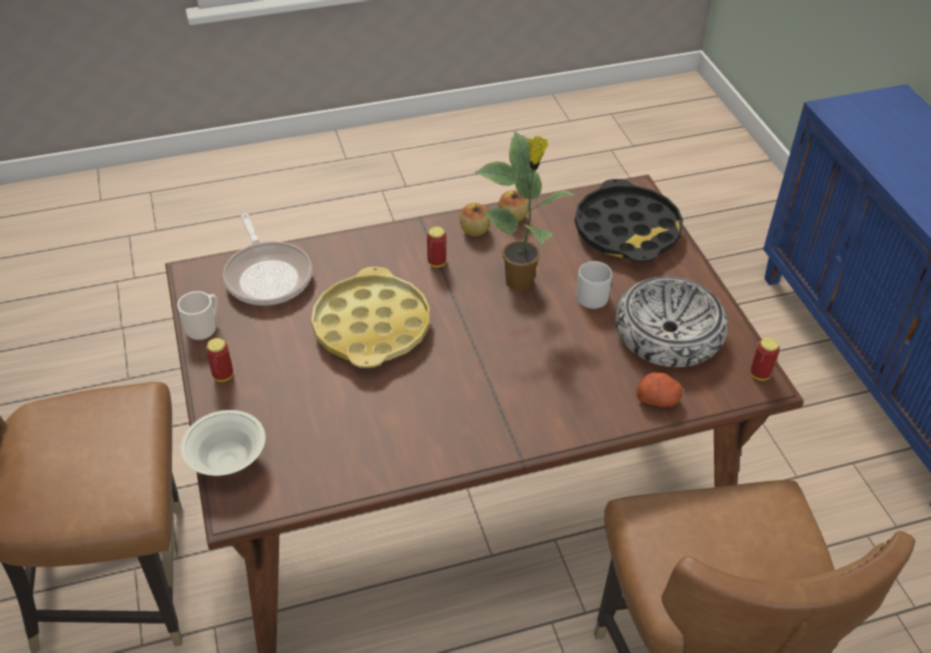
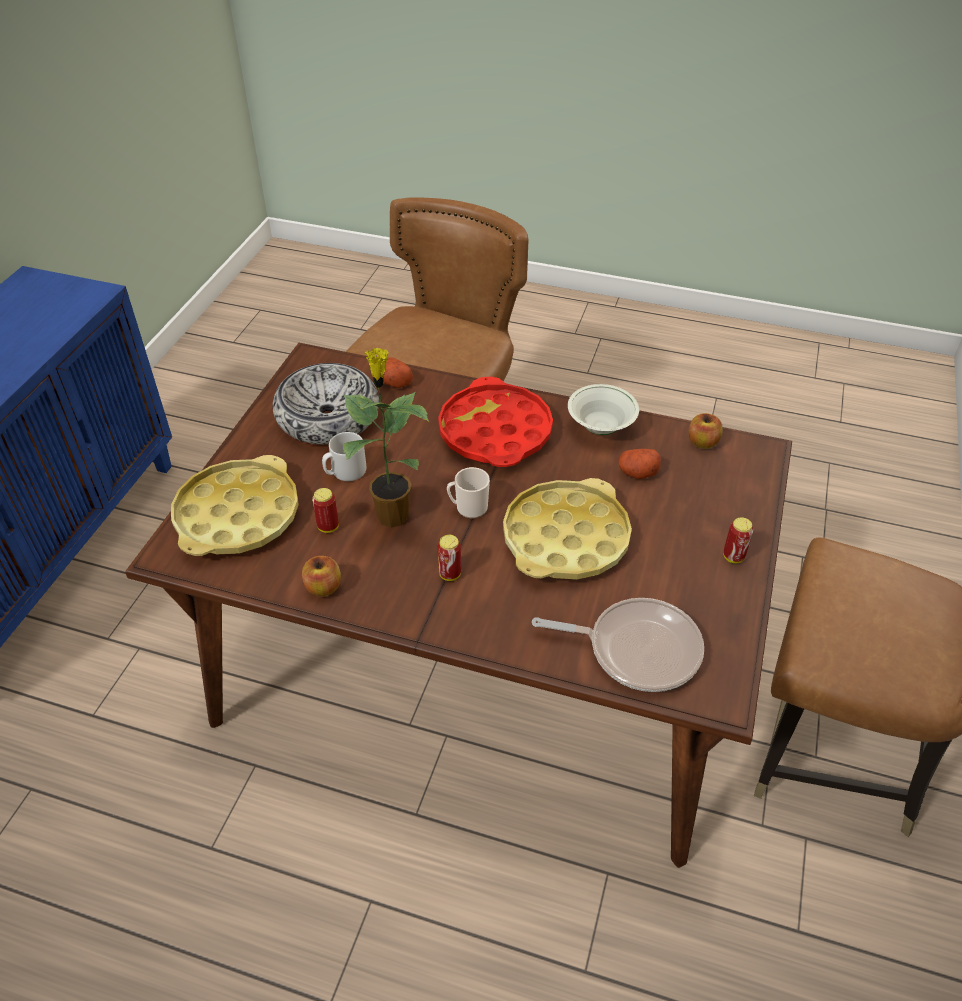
camera: 145 degrees left, 0 degrees up
mug [177,291,218,340] -> mug moved to [447,467,490,518]
white bowl [181,410,266,476] -> white bowl moved to [568,384,639,435]
frying pan [223,214,312,306] -> frying pan turned 90 degrees clockwise [532,598,704,692]
apple [460,203,490,236] -> apple moved to [689,413,723,449]
black tray [575,179,683,262] -> yellow tray [171,455,299,556]
can [750,337,780,380] -> can moved to [312,488,339,533]
none -> red tray [438,377,553,467]
none -> potato [618,449,661,479]

